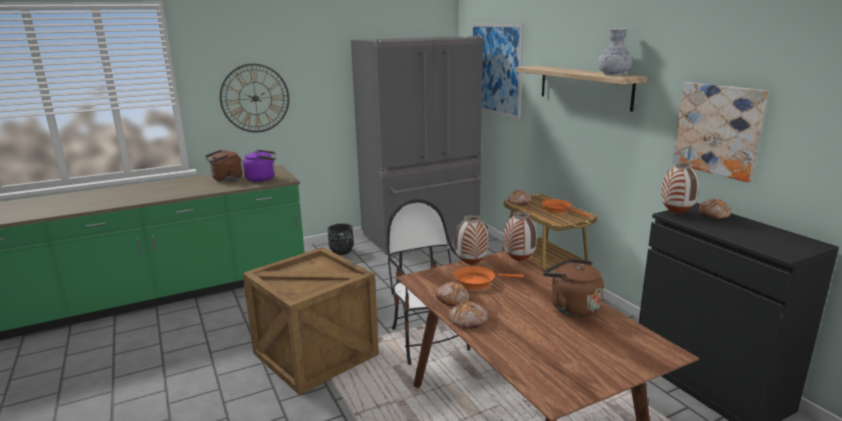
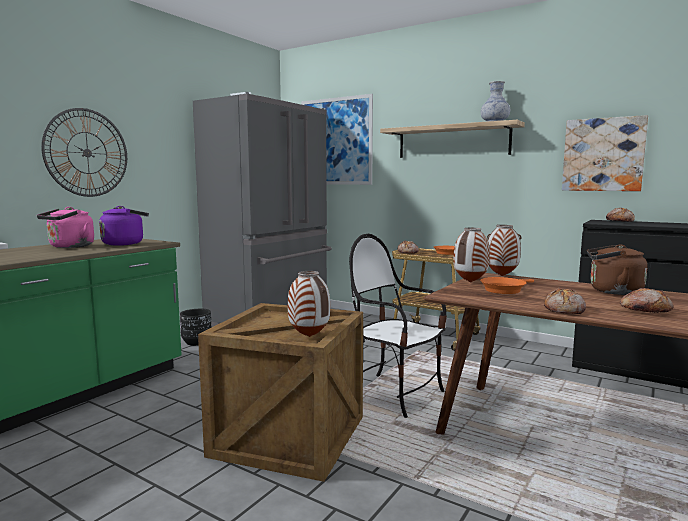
camera: 30 degrees left, 10 degrees down
brown kettle [205,150,243,181] -> pink kettle [37,207,94,248]
bread [436,282,469,306] -> bread moved to [620,288,674,313]
vase [661,163,699,214] -> vase moved to [288,271,330,337]

